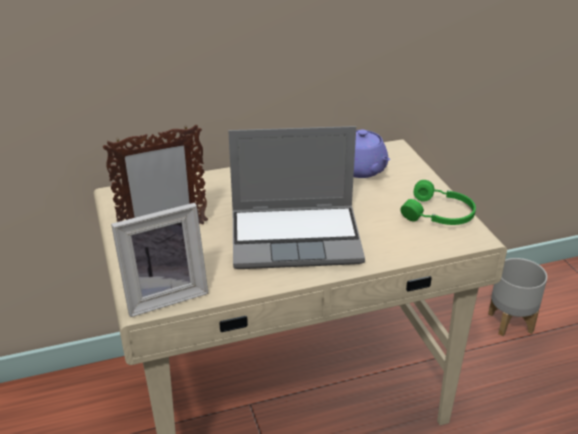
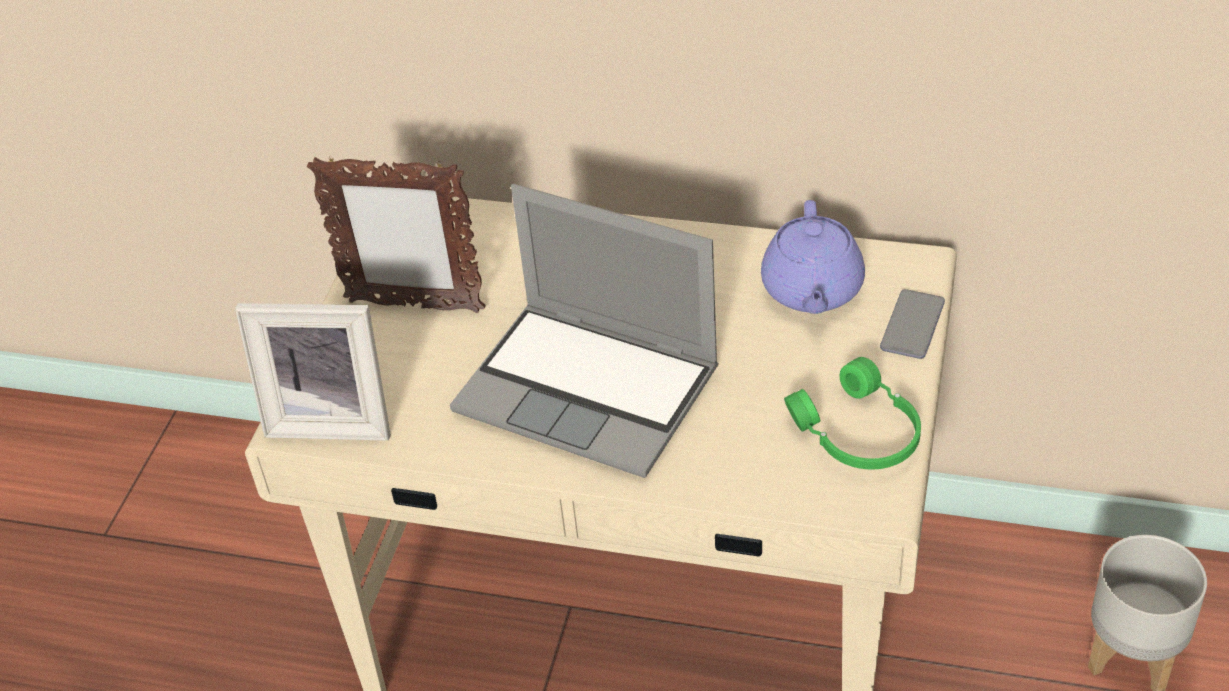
camera: 35 degrees right, 10 degrees up
none -> phone [880,289,945,359]

